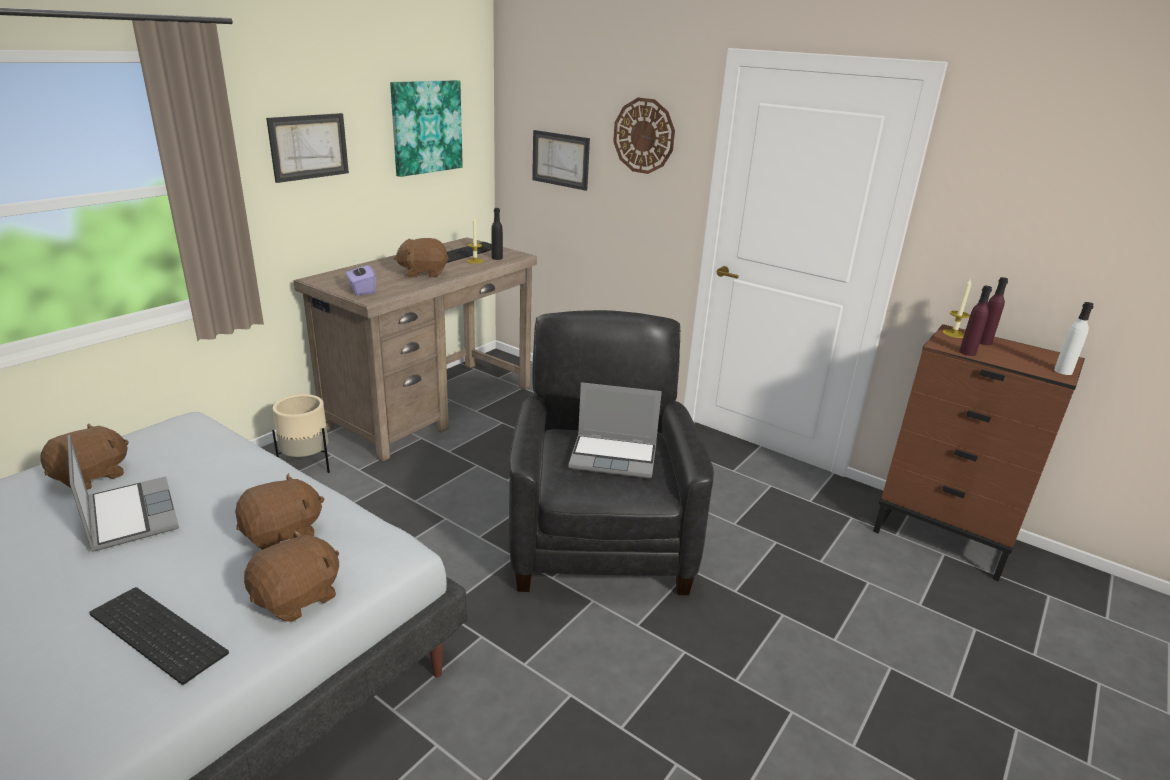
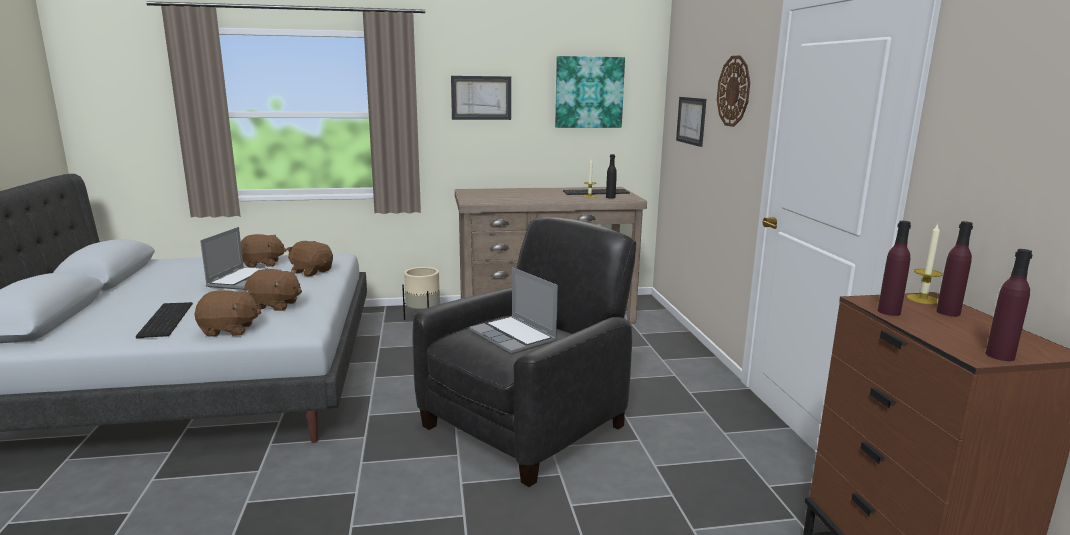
camera: 45 degrees right, 10 degrees down
purple tissue box [346,265,376,295] -> none
brown plush toy [394,238,449,278] -> brown plush toy moved to [286,241,333,277]
white bottle [1054,302,1094,375] -> purple bottle [986,249,1033,361]

